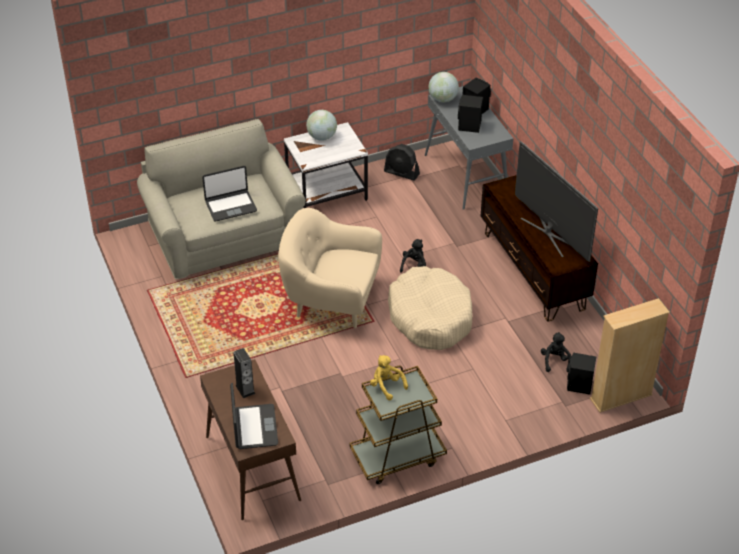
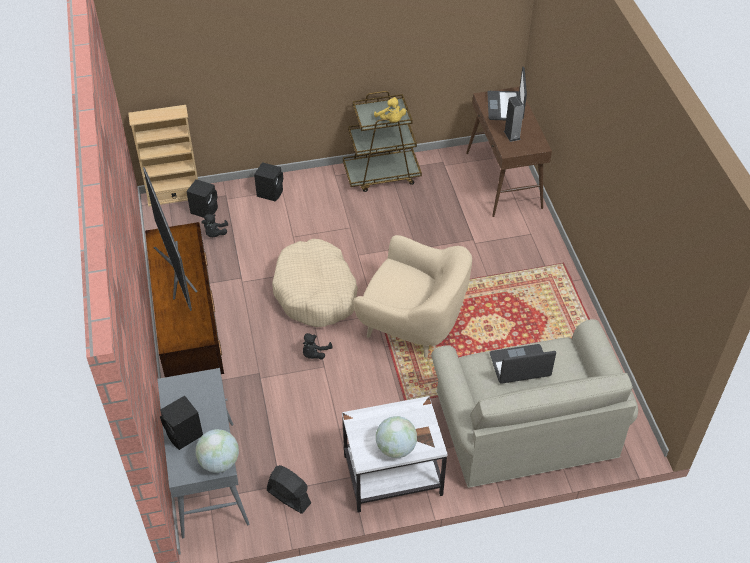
camera: 170 degrees left, 5 degrees up
black speaker [458,95,483,133] -> black speaker moved to [254,162,283,202]

